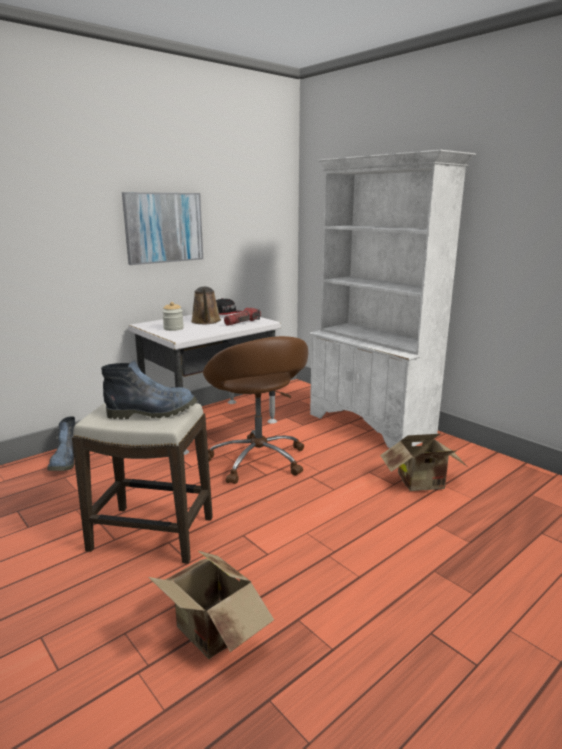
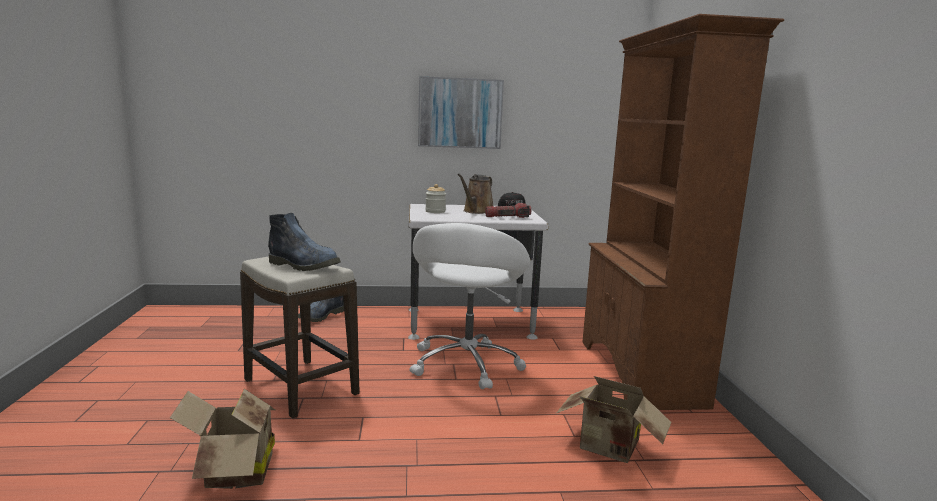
camera: 35 degrees right, 5 degrees down
brown office chair [203,336,308,484] -> white office chair [410,223,530,389]
white bookcase [309,150,476,448] -> brown bookcase [582,14,784,410]

